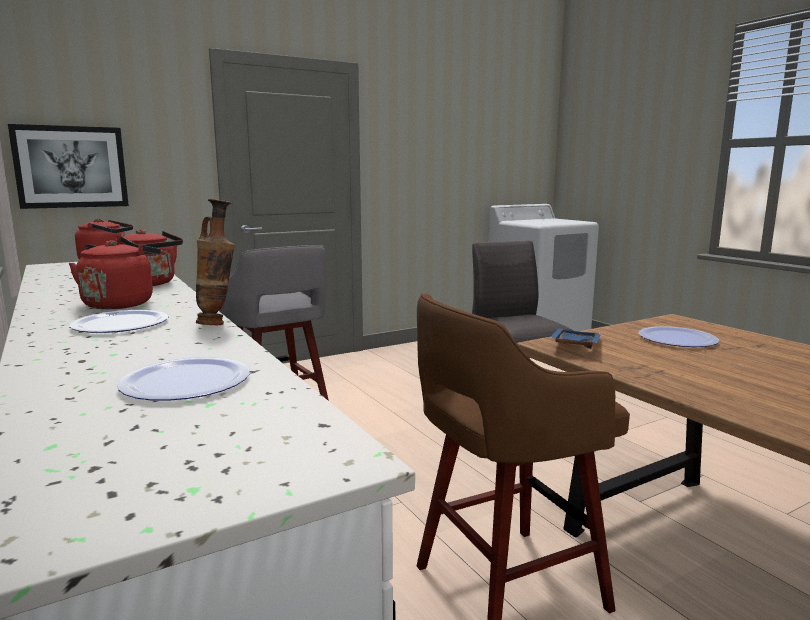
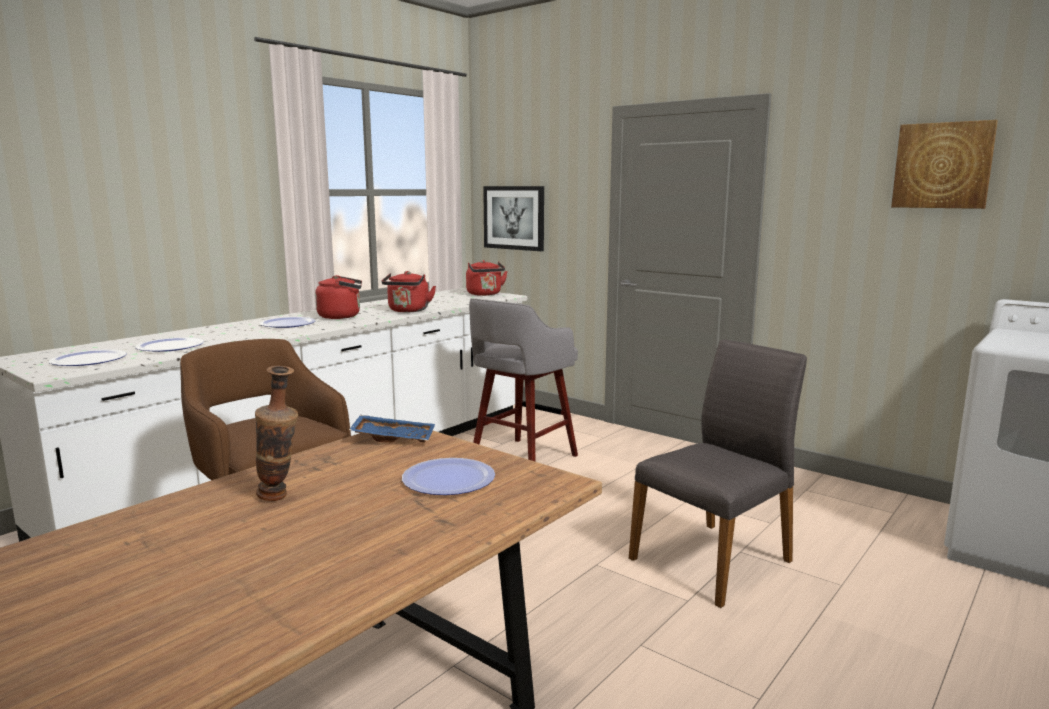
camera: 70 degrees right, 0 degrees up
vase [196,199,235,325] -> vase moved to [255,366,298,501]
none -> plate [49,349,127,366]
none -> picture [891,120,998,209]

